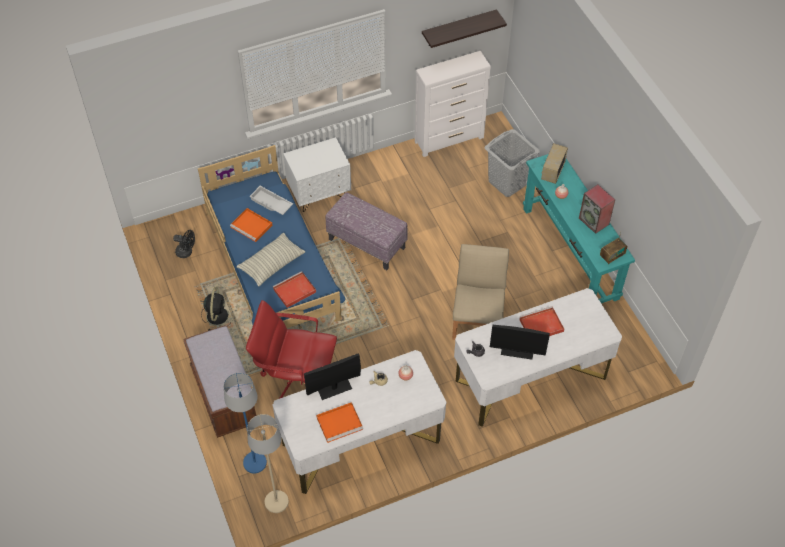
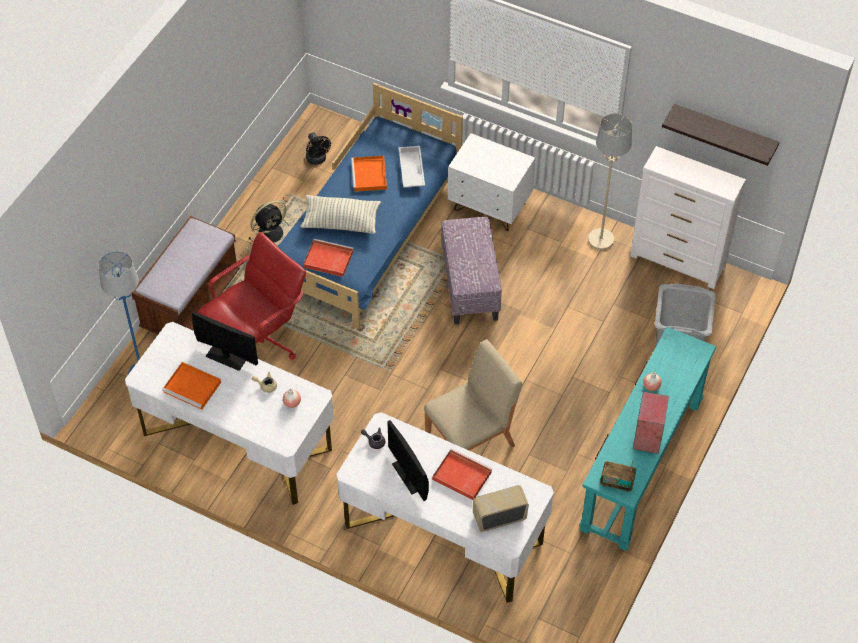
camera: 50 degrees right, 0 degrees up
red office chair [246,300,337,399] -> red office chair turned 75 degrees clockwise [197,232,306,360]
beige floor lamp [247,414,289,513] -> beige floor lamp moved to [588,113,632,250]
radio [541,143,568,184] -> radio moved to [473,485,529,532]

